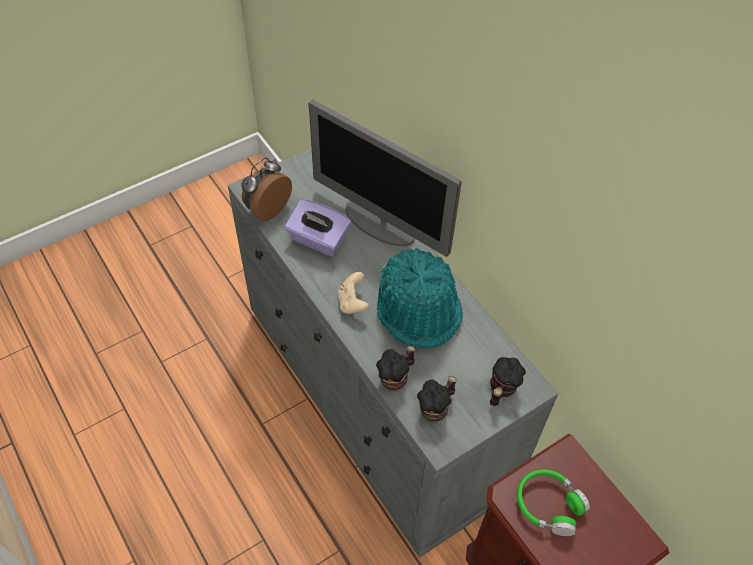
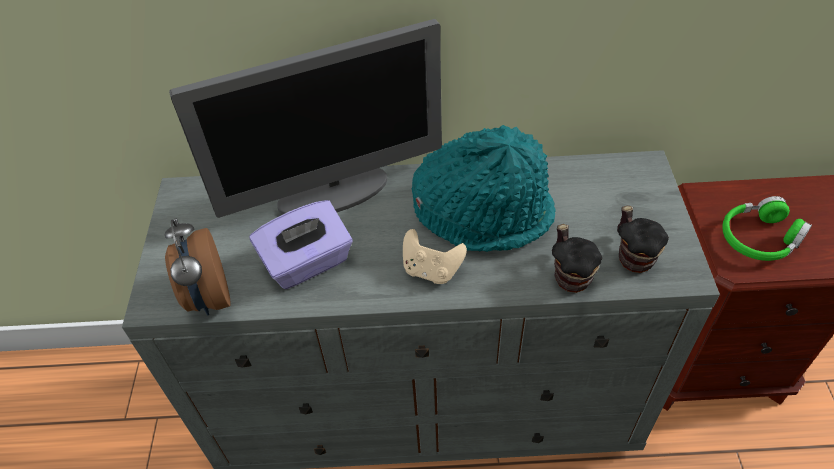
camera: 55 degrees left, 5 degrees down
mug [490,357,526,406] -> none

